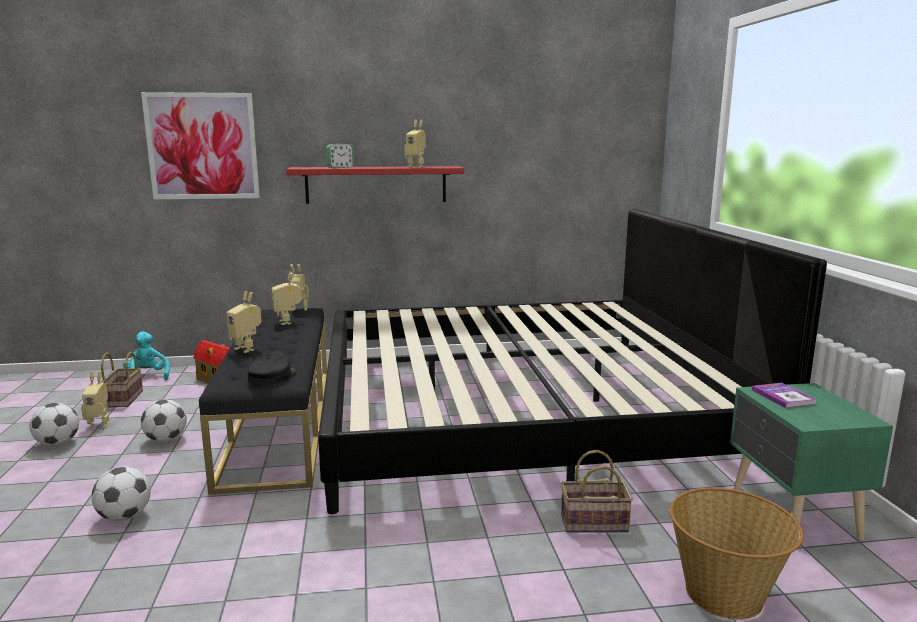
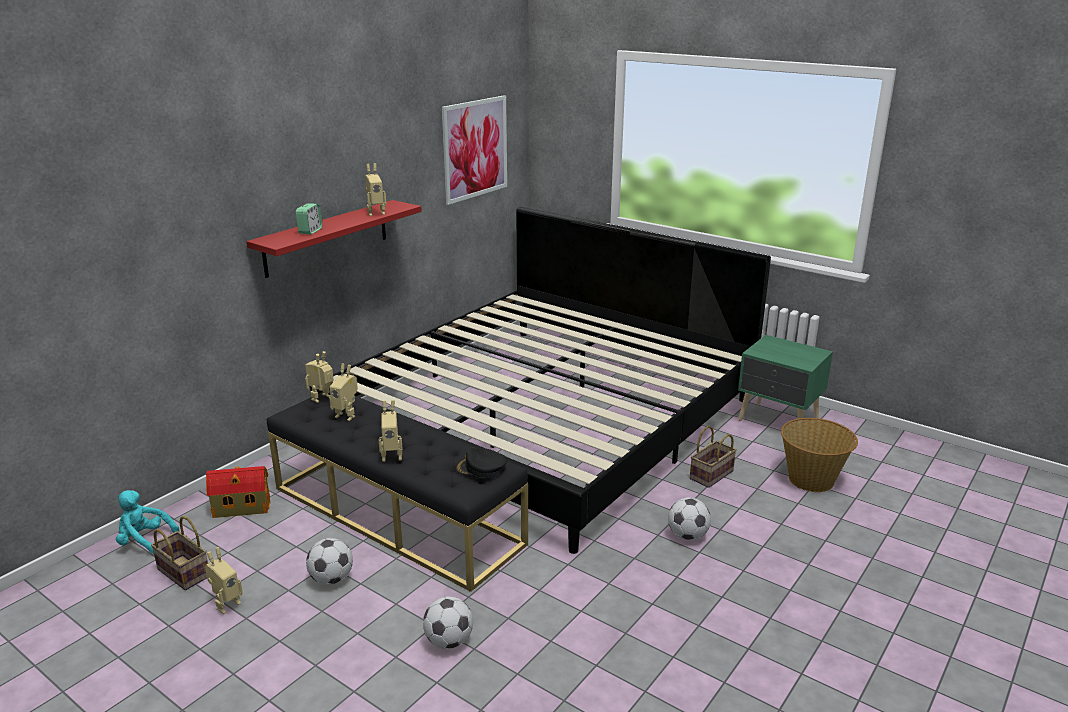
camera: 45 degrees left, 10 degrees up
football [30,403,79,446] -> football moved to [668,497,711,540]
picture [141,92,260,199] -> picture moved to [442,95,507,205]
black cap [248,351,296,384] -> black cap turned 45 degrees counterclockwise [456,448,508,479]
book [752,383,817,408] -> none

